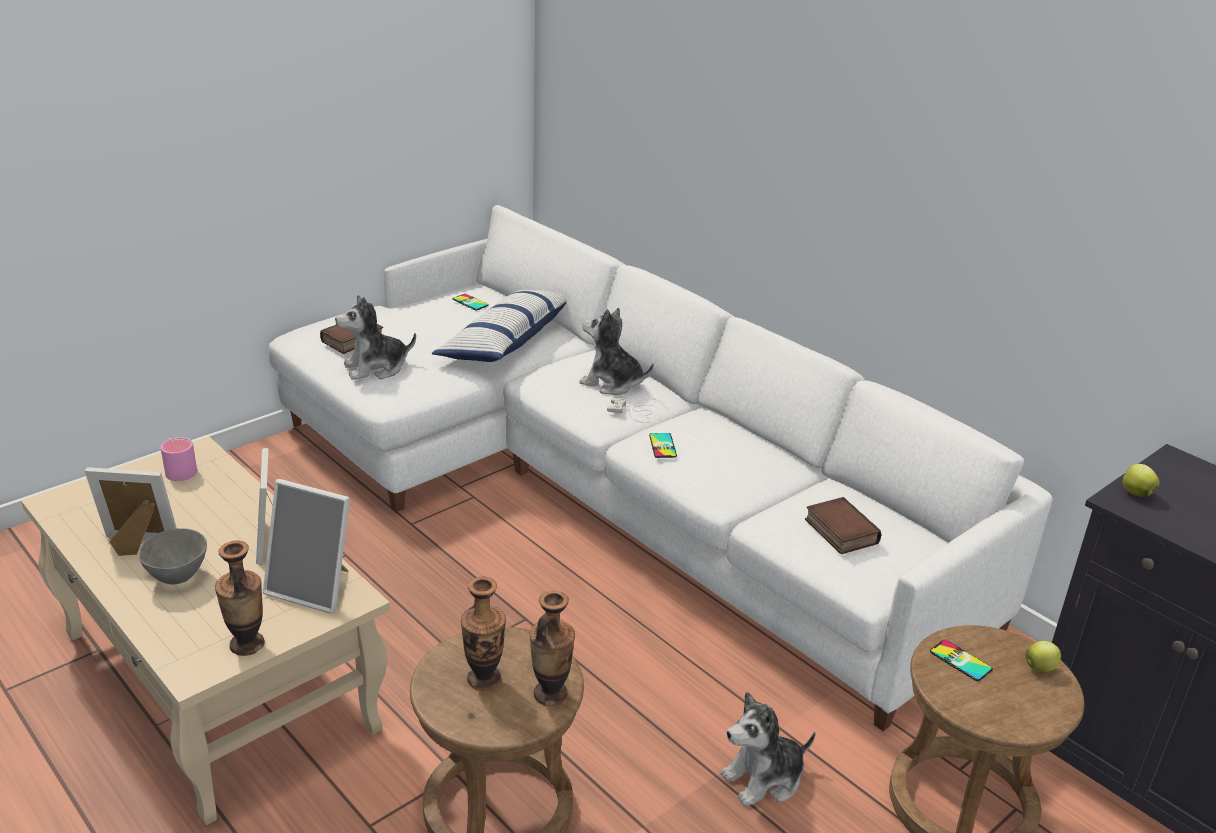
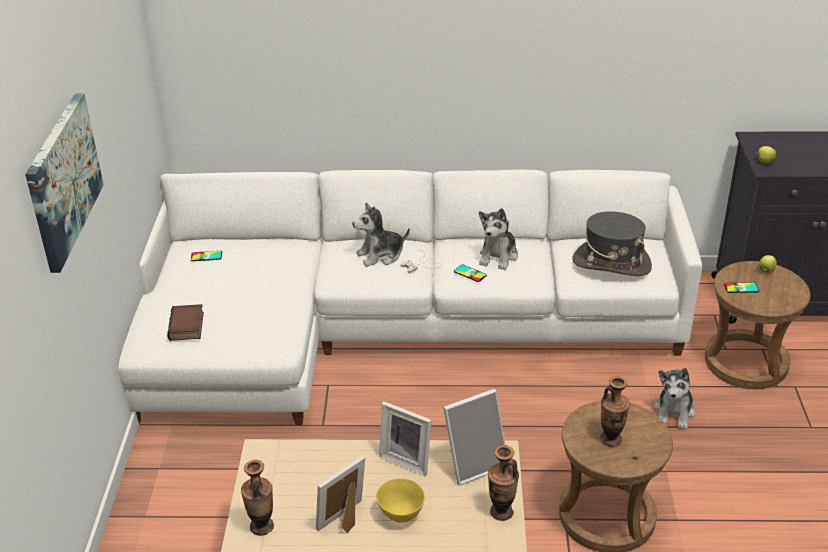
camera: 45 degrees left, 5 degrees up
grey bowl [138,528,207,584] -> yellow bowl [376,478,425,523]
pink mug [161,437,197,481] -> none
plush toy [335,295,416,380] -> plush toy moved to [479,208,518,270]
pillow [432,290,567,362] -> none
vase [530,591,575,706] -> vase moved to [241,460,274,536]
book [805,497,882,554] -> grey hat [572,211,652,276]
none -> picture [25,93,104,273]

